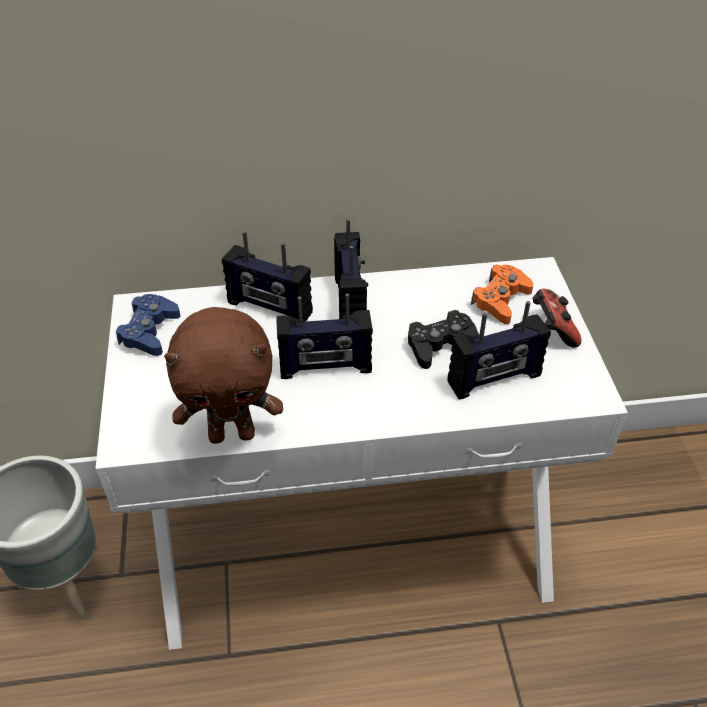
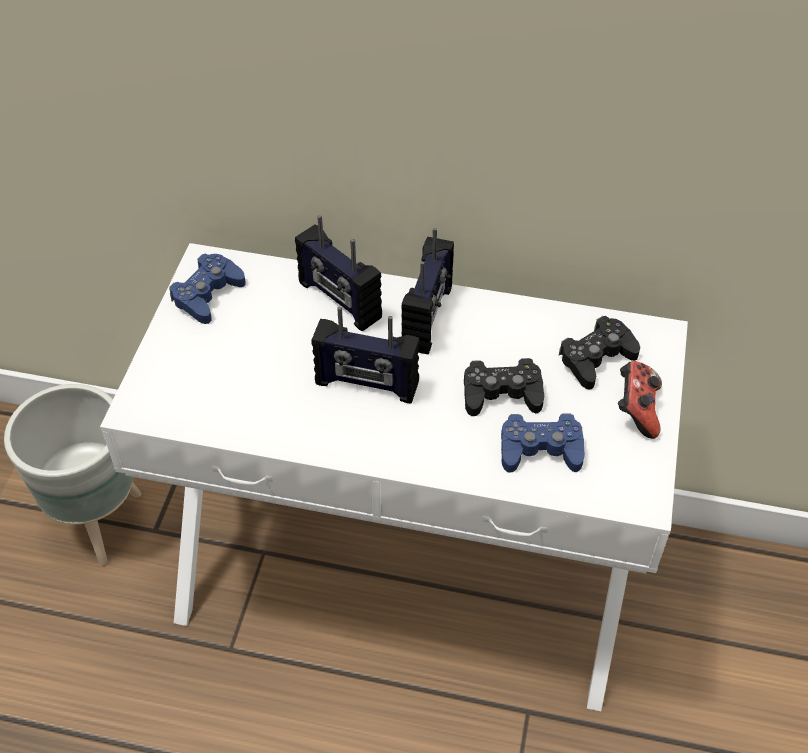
camera: 20 degrees right, 5 degrees up
brown plush toy [164,307,283,444] -> none
radio [447,301,551,400] -> blue game controller [501,414,585,473]
orange game controller [471,264,533,324] -> black game controller [559,316,640,390]

